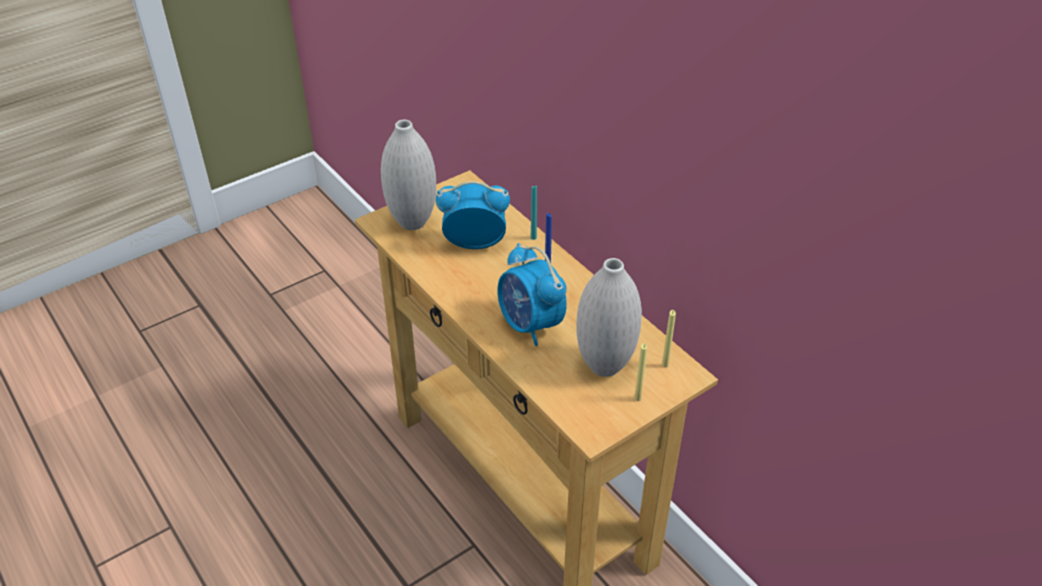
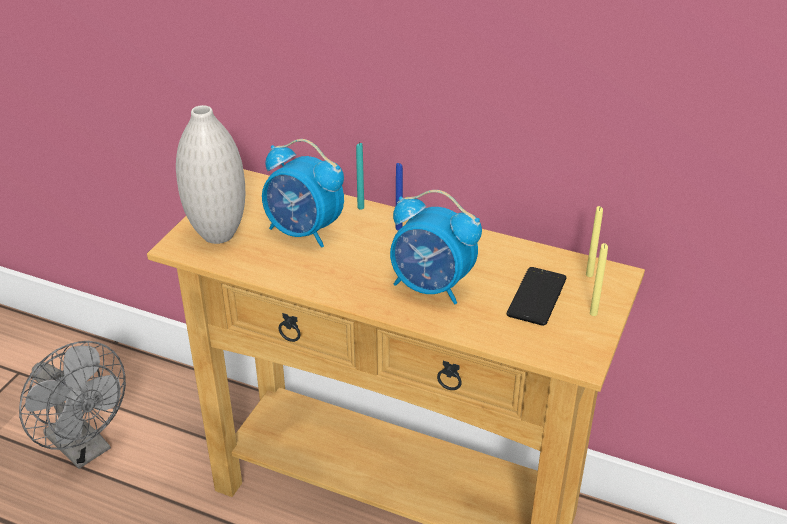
camera: 30 degrees left, 5 degrees down
alarm clock [436,181,510,249] -> alarm clock turned 120 degrees counterclockwise [262,139,344,248]
white vase [576,258,642,377] -> phone [507,267,567,326]
none -> grey fan [19,341,126,469]

